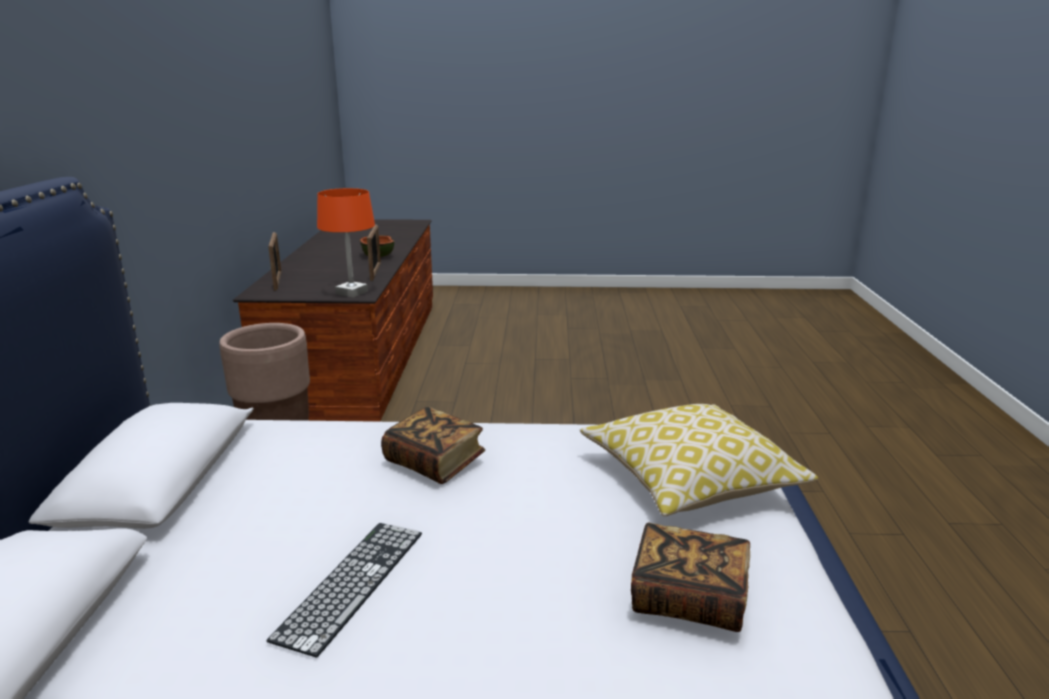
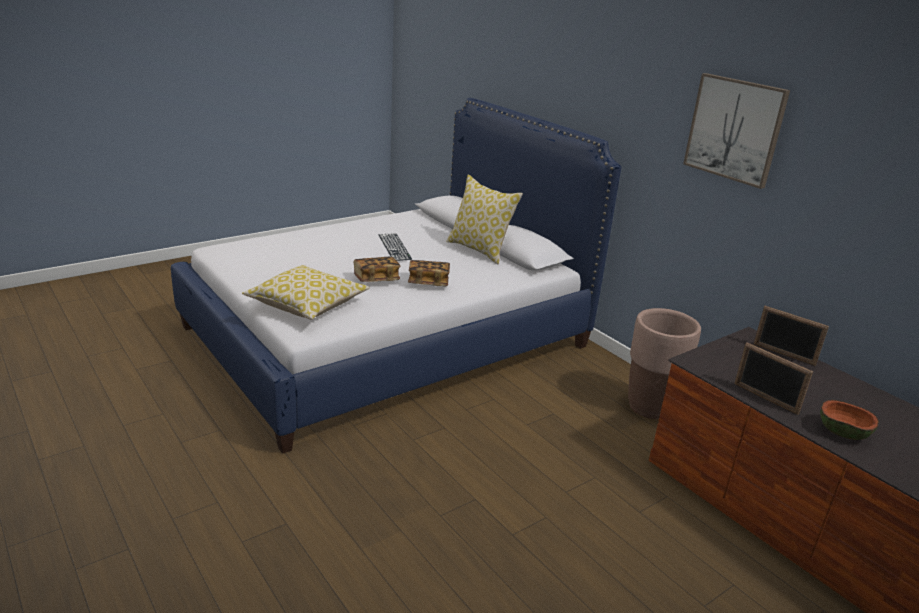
camera: 140 degrees right, 5 degrees up
orange table lamp [317,188,375,298] -> none
book [631,523,750,632] -> book moved to [353,257,400,282]
none -> pillow [447,175,523,264]
none -> picture [683,73,790,189]

